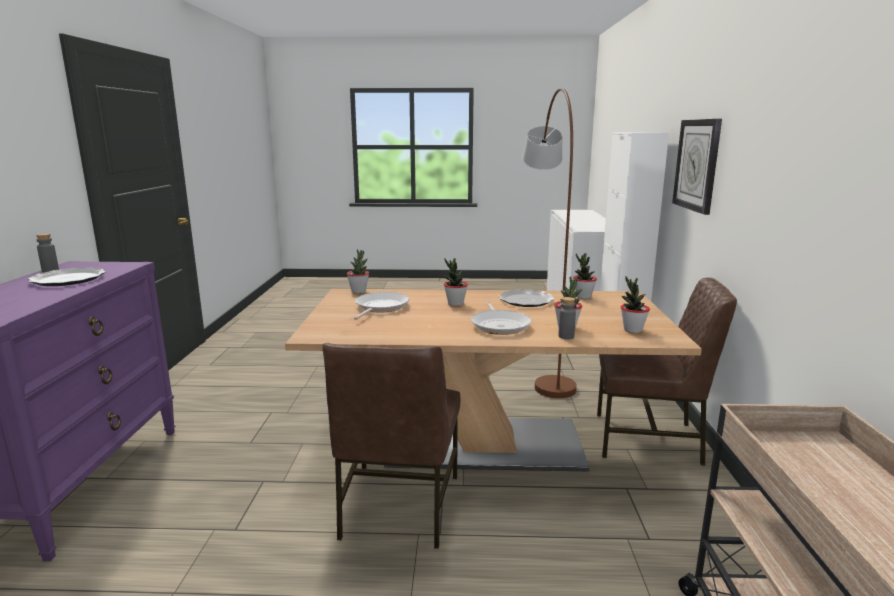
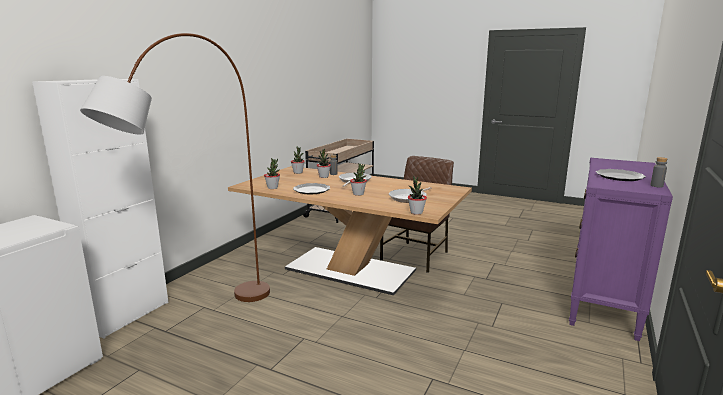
camera: 155 degrees left, 0 degrees up
brown chair [597,277,737,465] -> none
wall clock [672,119,722,215] -> none

